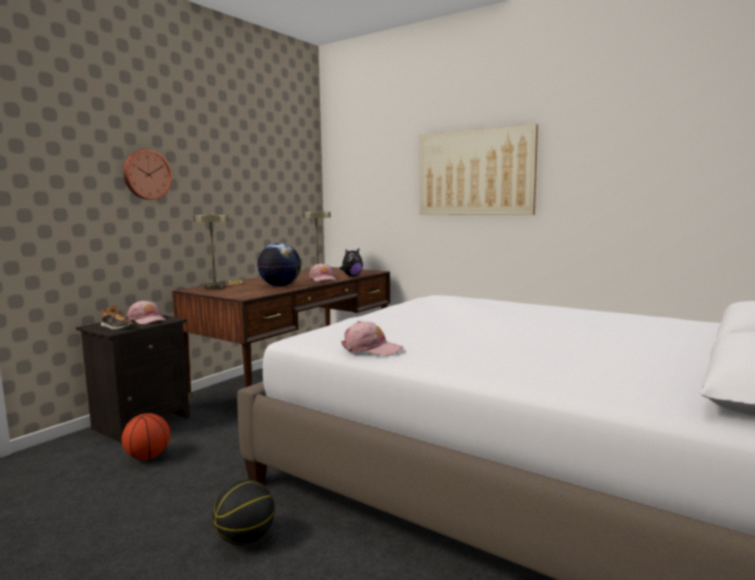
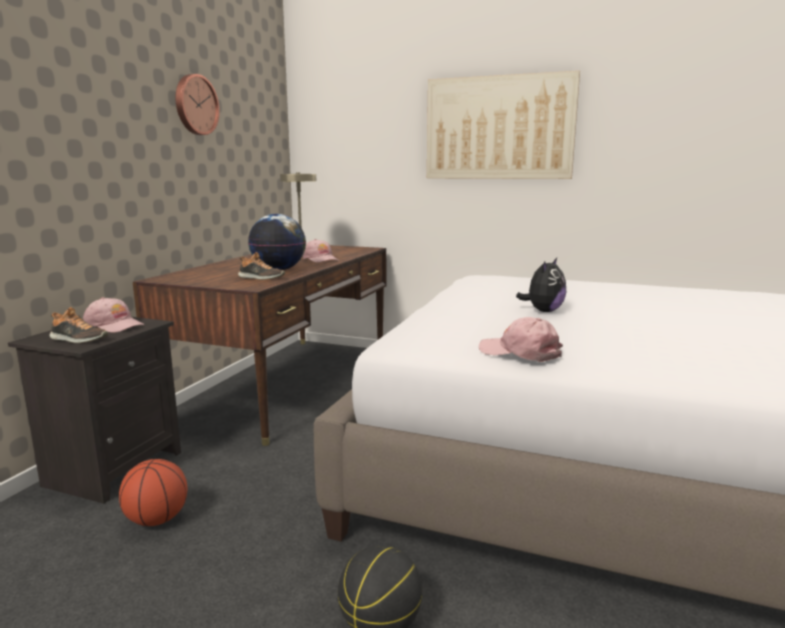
camera: 15 degrees left, 5 degrees up
wall clock [123,149,172,200] -> wall clock moved to [175,74,220,135]
beige table lamp [193,214,242,289] -> none
plush toy [340,249,363,276] -> plush toy moved to [516,258,566,312]
pink cap [341,321,403,356] -> pink cap turned 150 degrees counterclockwise [479,317,563,362]
none -> shoe [238,252,285,280]

